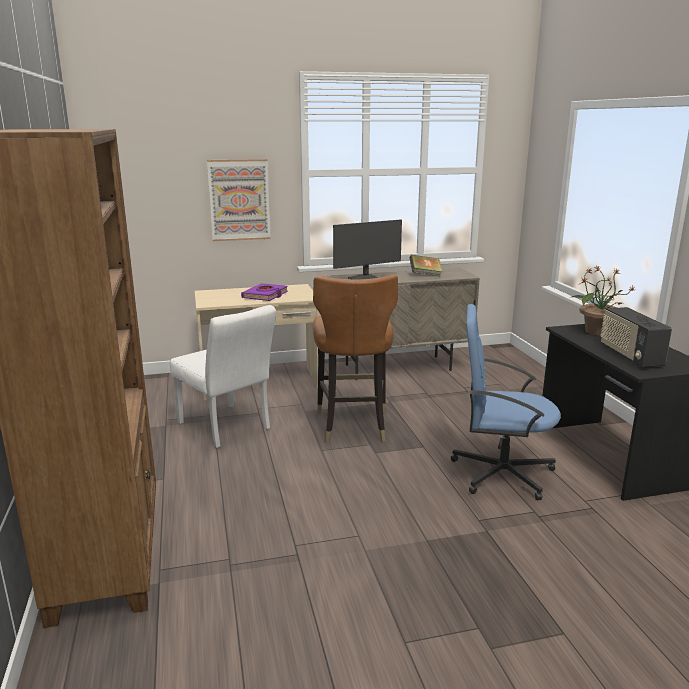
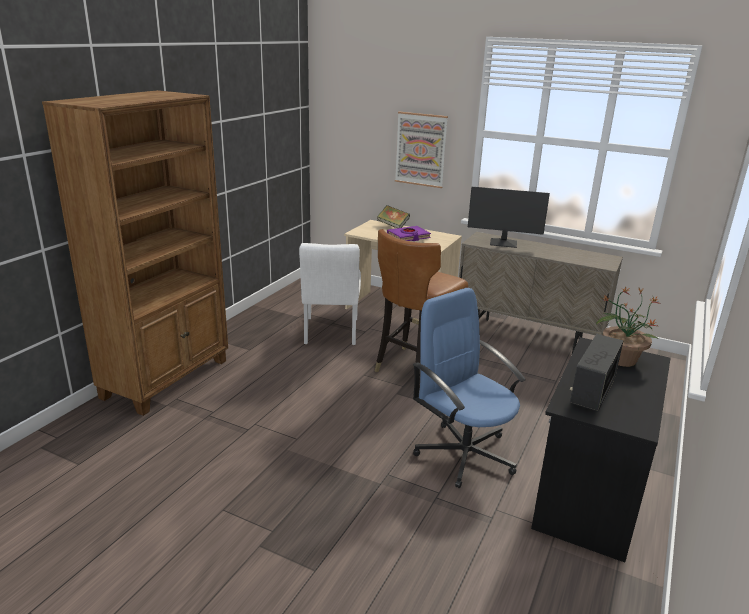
camera: 40 degrees right, 5 degrees up
book [409,255,443,277] -> book moved to [377,205,410,228]

